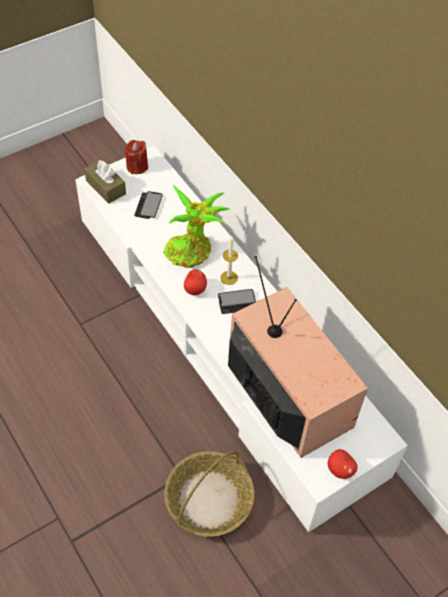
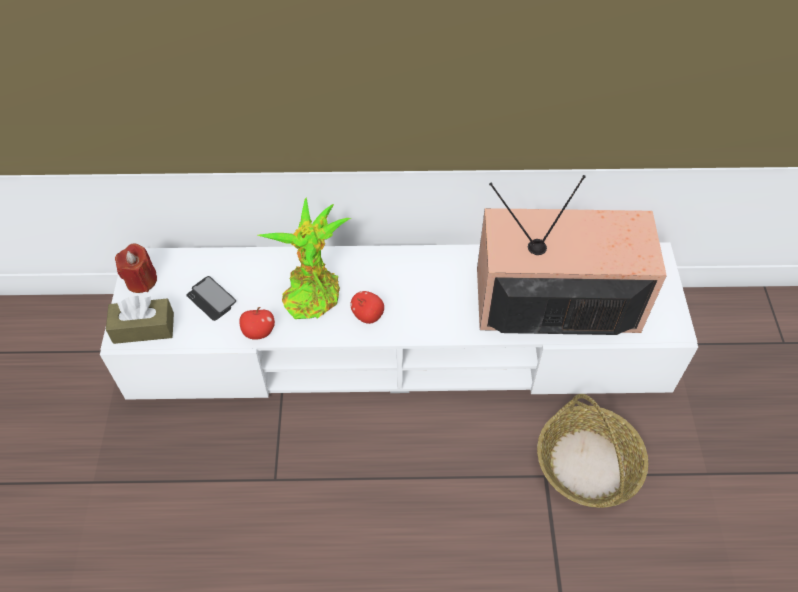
camera: 55 degrees left, 0 degrees up
phone [218,289,256,314] -> none
candle [220,236,238,285] -> none
apple [328,449,358,479] -> apple moved to [239,307,275,340]

